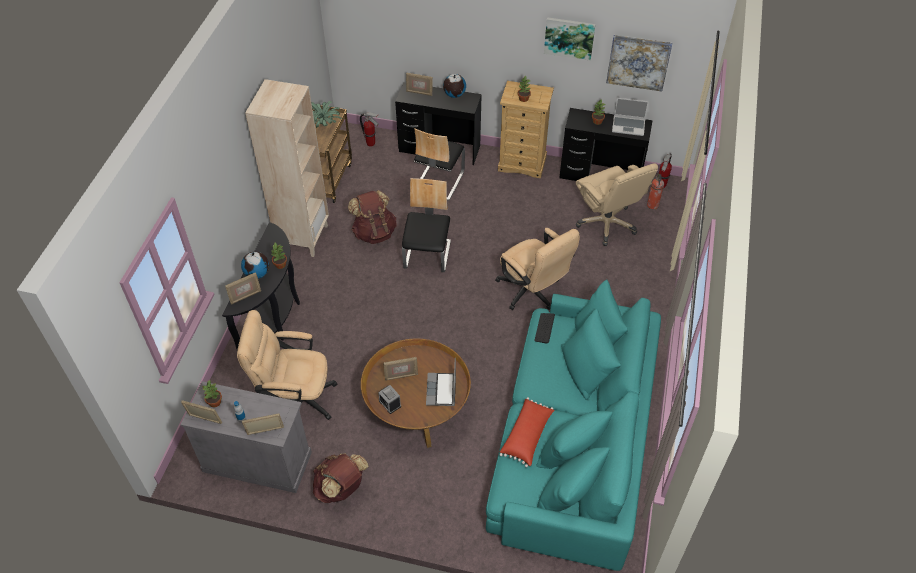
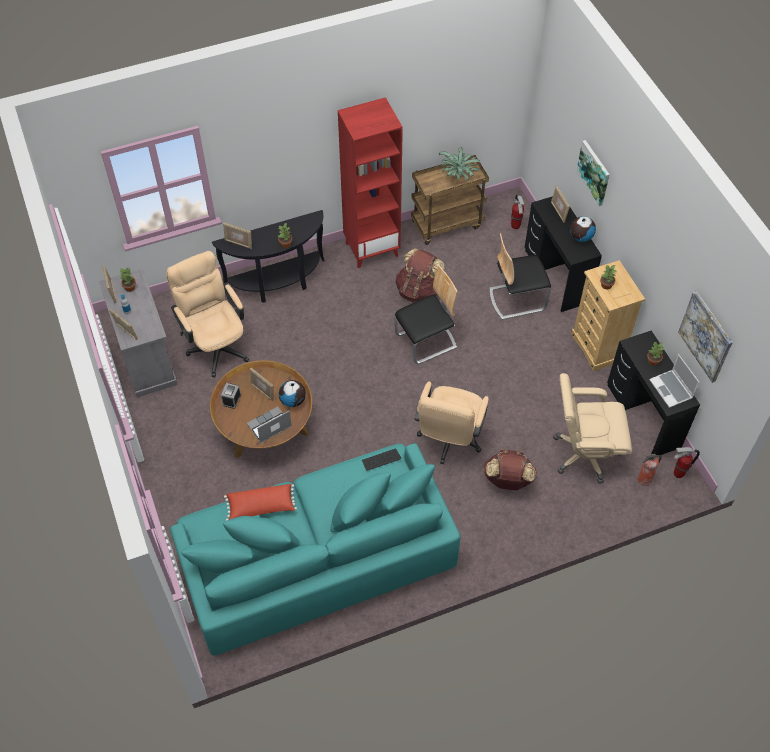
camera: 55 degrees right, 5 degrees up
globe [241,252,269,279] -> globe moved to [278,380,306,407]
beige bookcase [245,79,329,257] -> red bookcase [338,97,403,268]
brown backpack [313,453,369,503] -> brown backpack moved to [483,449,537,490]
picture [544,17,596,60] -> picture moved to [576,140,610,206]
beige office chair [576,163,658,246] -> beige office chair turned 60 degrees clockwise [553,373,632,484]

